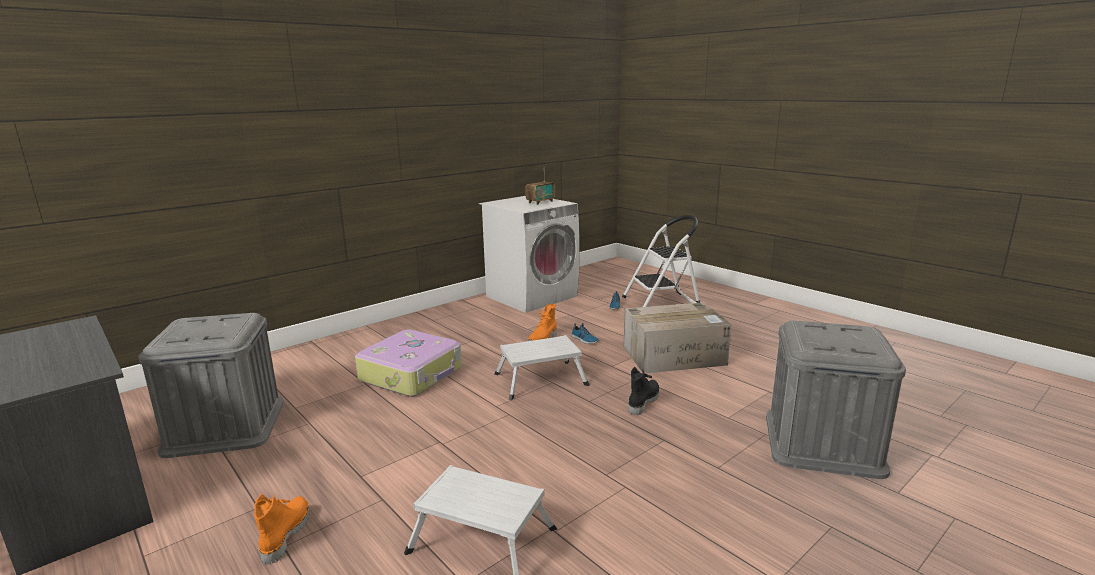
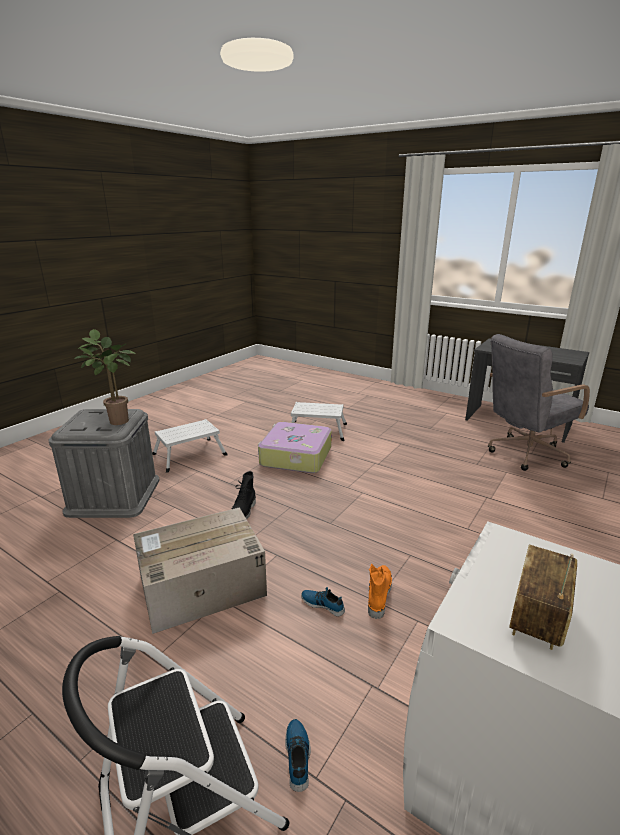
camera: 165 degrees right, 5 degrees up
grey storage box [138,313,284,458] -> grey office chair [488,334,590,471]
orange boot [254,494,310,564] -> none
suitcase [355,330,462,397] -> suitcase moved to [258,422,332,473]
white step ladder [494,335,590,400] -> white step ladder moved to [152,419,228,473]
none -> potted plant [74,329,136,425]

